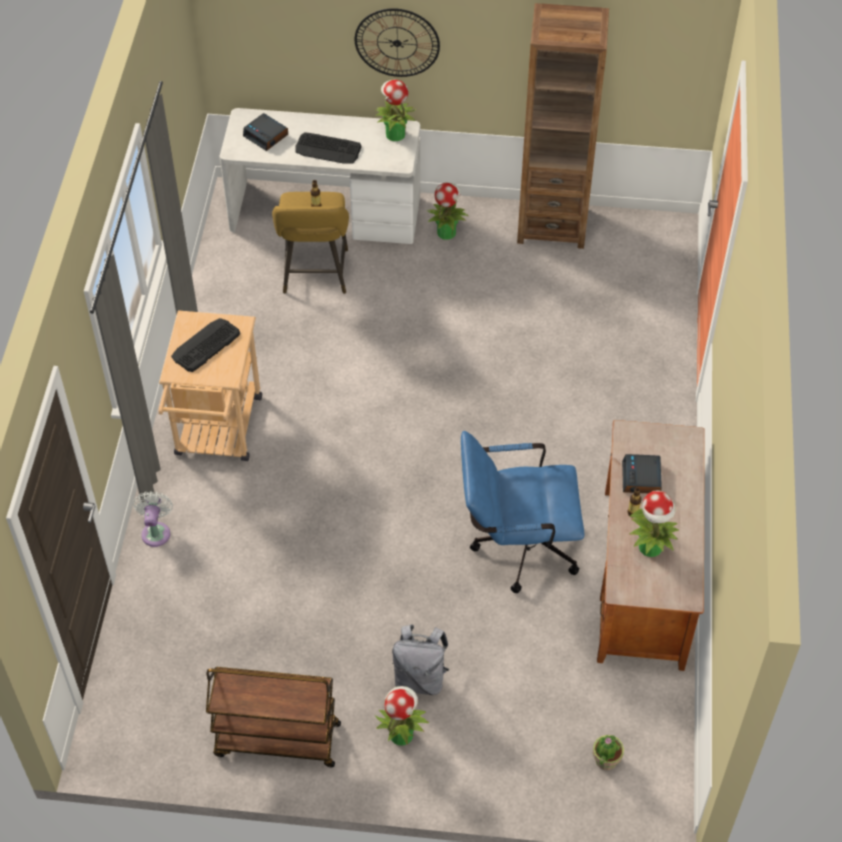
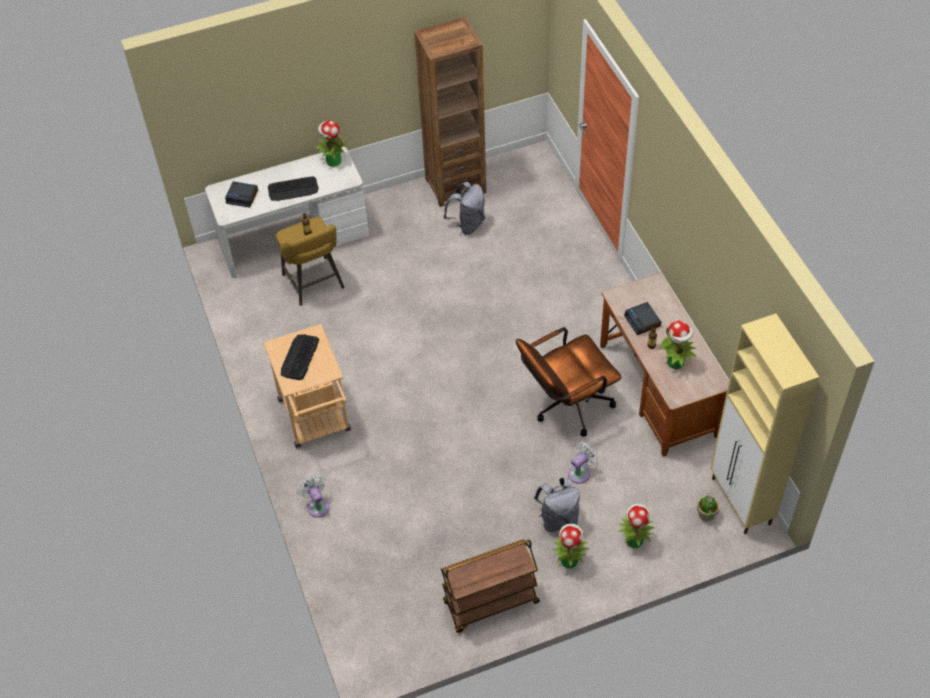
camera: 25 degrees left, 0 degrees up
wall clock [355,8,440,77] -> none
potted plant [428,182,469,240] -> potted plant moved to [618,504,655,548]
blue office chair [461,431,584,593] -> brown office chair [516,327,621,437]
none -> grey backpack [443,182,485,235]
none -> white fan [568,441,599,484]
none -> beige cabinet [710,313,819,534]

